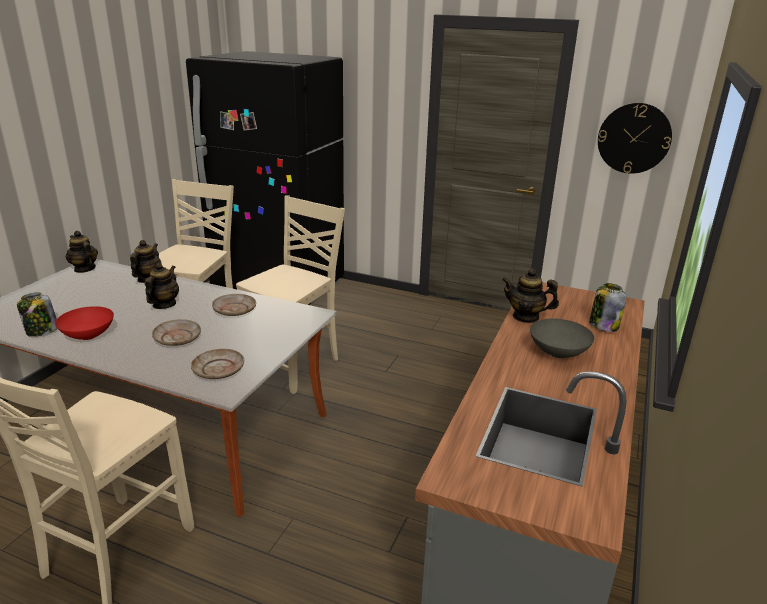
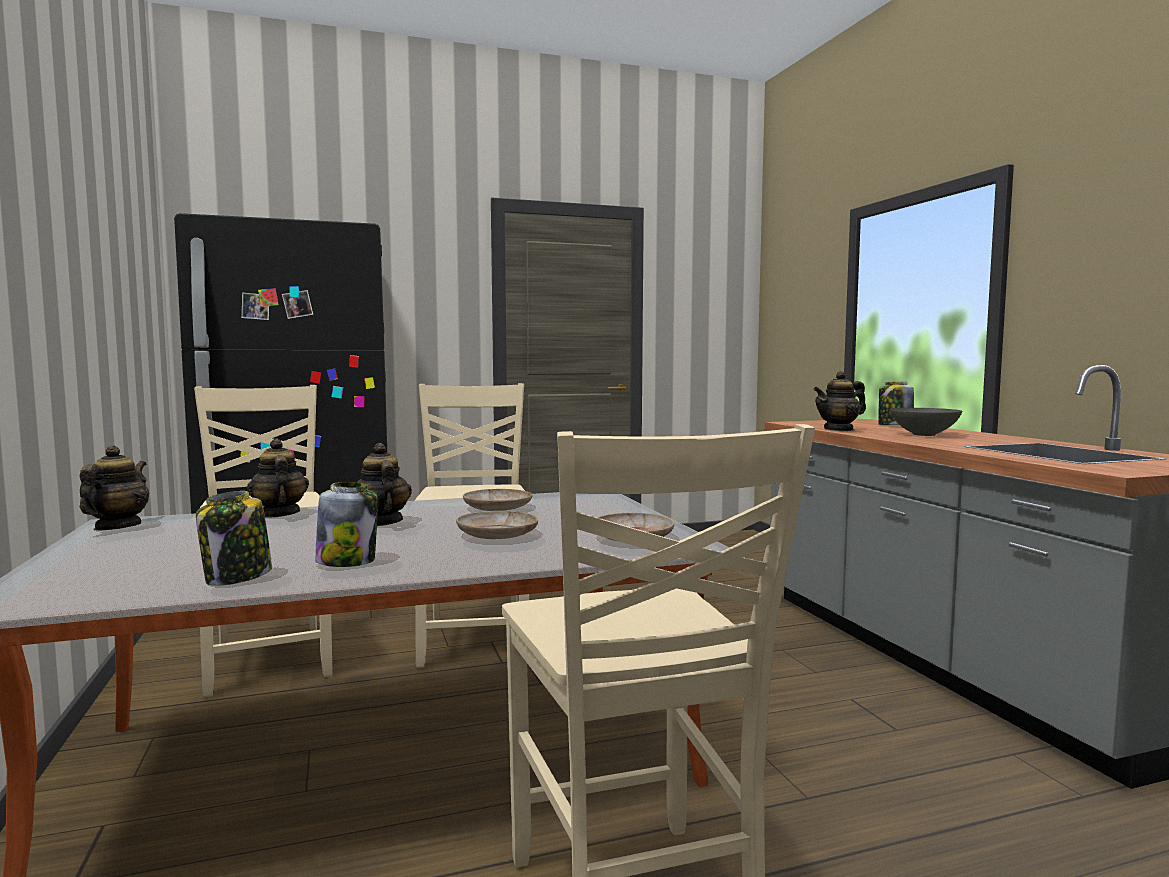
camera: 40 degrees left, 20 degrees down
red bowl [55,306,114,340] -> jar [315,482,378,567]
teapot [66,231,98,273] -> teapot turned 90 degrees clockwise [80,445,149,531]
wall clock [598,103,672,174] -> none

